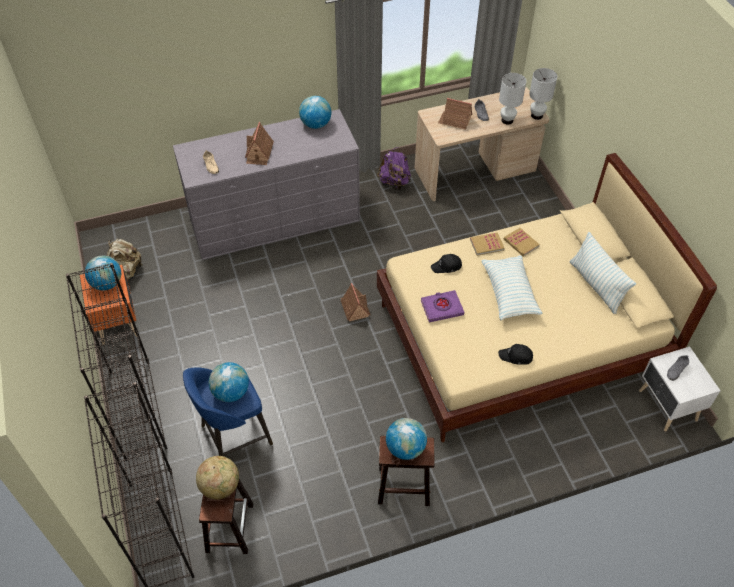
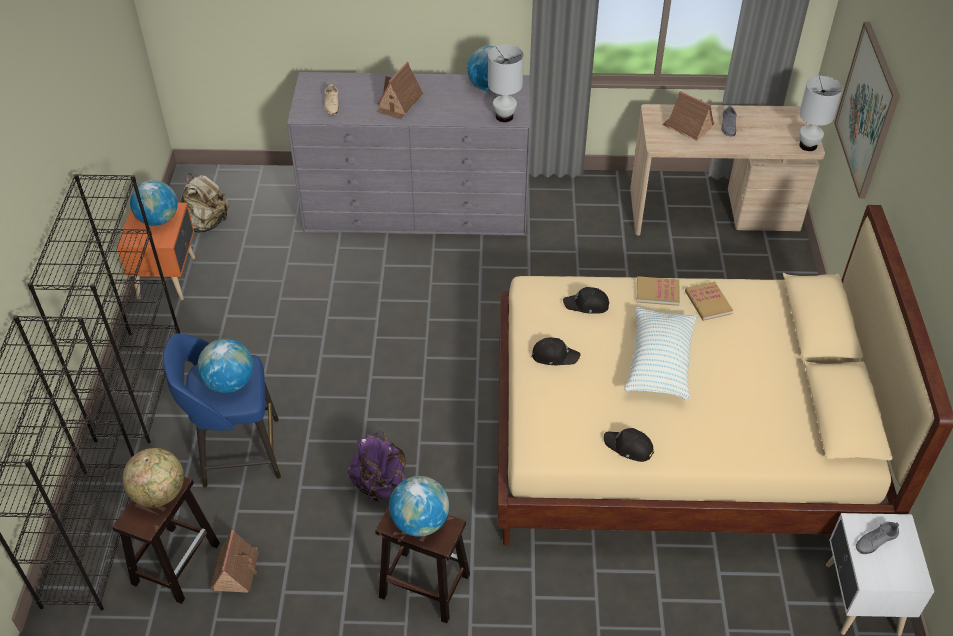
camera: 20 degrees right, 5 degrees down
toy house [341,283,370,321] -> toy house moved to [210,530,259,593]
purple backpack [377,147,411,190] -> purple backpack moved to [348,432,406,502]
purple book [421,290,464,322] -> black cap [532,338,581,366]
white table lamp [499,73,526,125] -> white table lamp moved to [488,44,524,122]
pillow [570,232,636,314] -> none
none -> picture [834,22,900,199]

